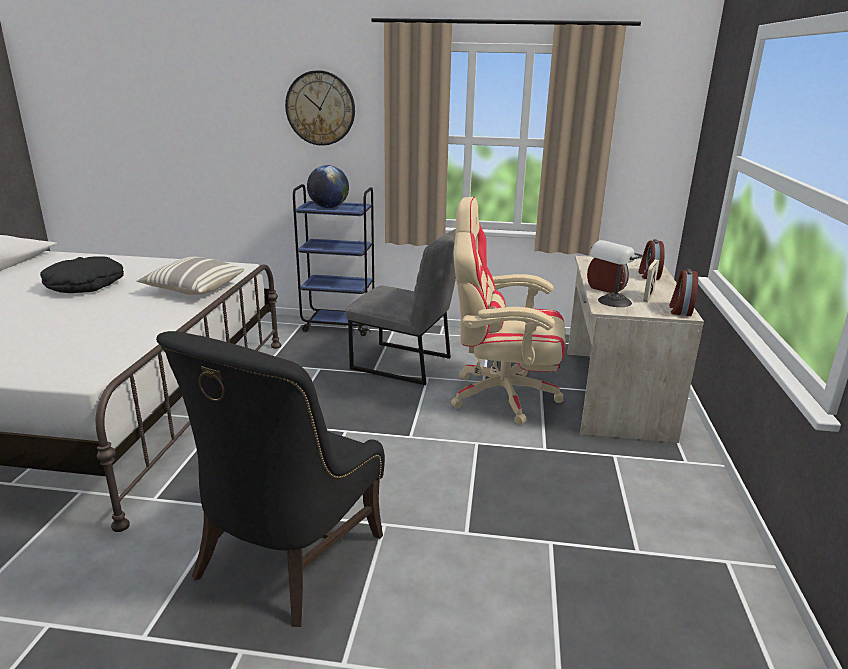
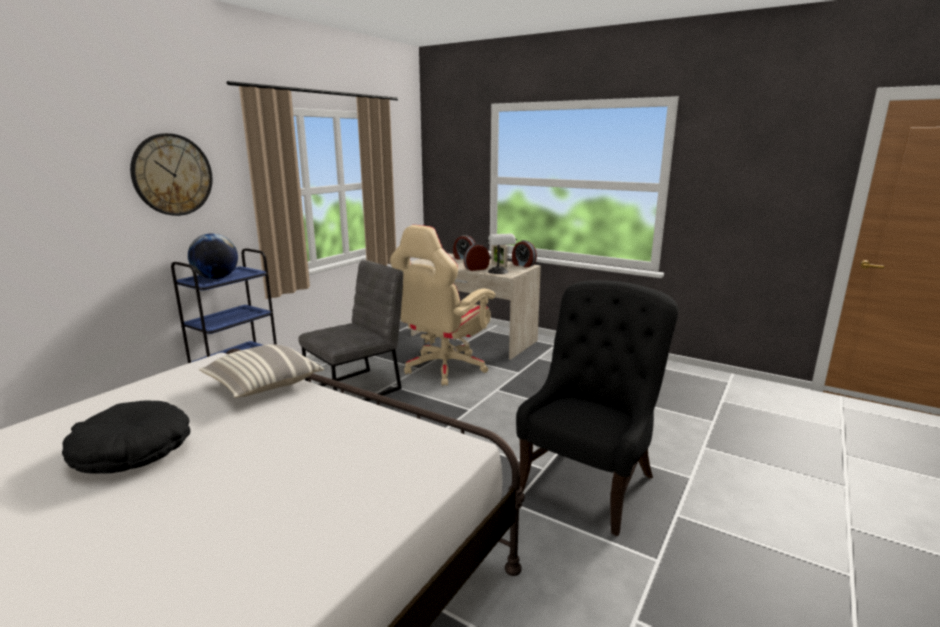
camera: 65 degrees left, 5 degrees down
black armchair [156,331,385,627] -> black armchair turned 105 degrees counterclockwise [516,280,678,536]

